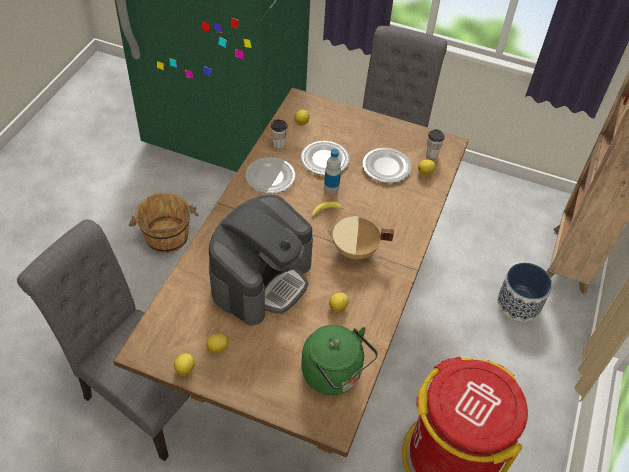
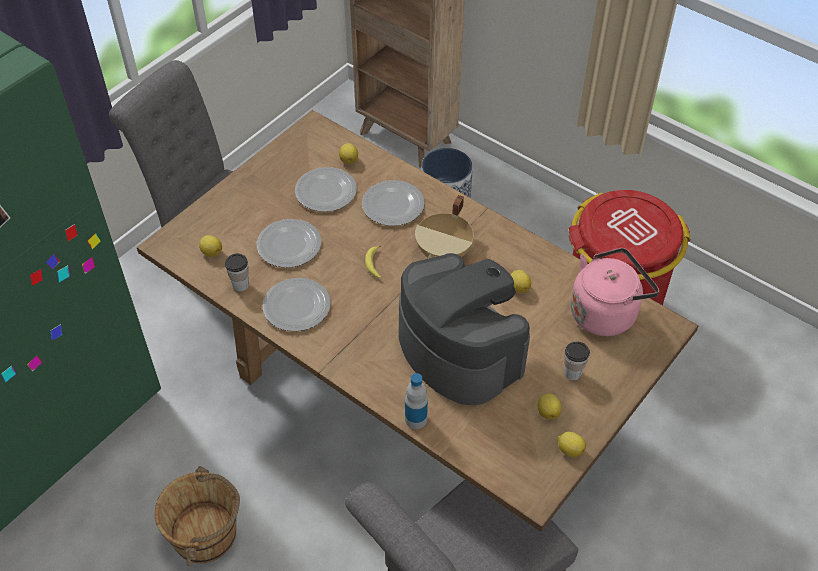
camera: 70 degrees left, 0 degrees up
green kettle [301,325,378,395] -> pink kettle [571,248,659,336]
bottle [324,149,341,193] -> bottle moved to [405,373,428,429]
cup [426,129,445,158] -> cup moved to [564,341,590,380]
none -> plate [362,180,425,226]

